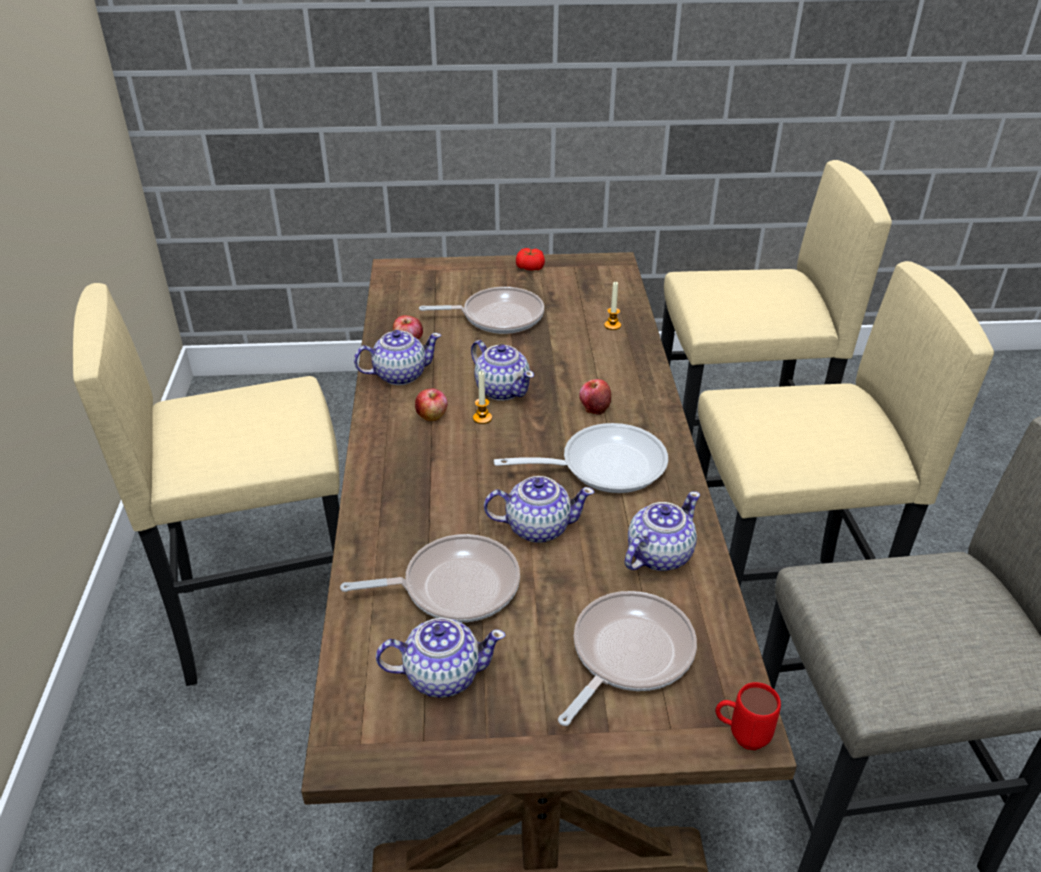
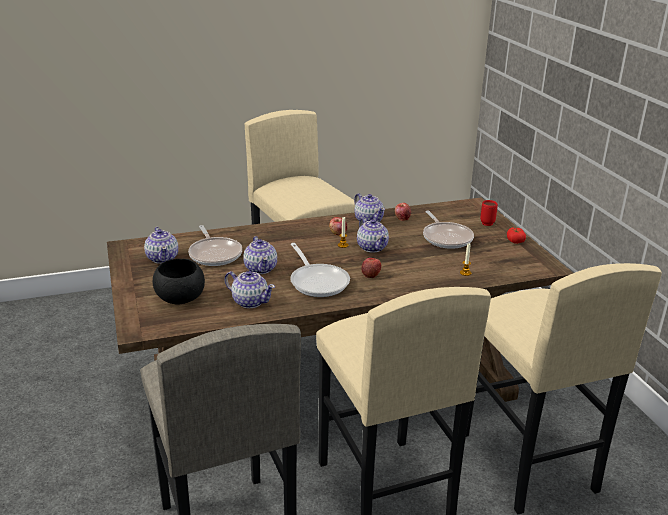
camera: 75 degrees right, 10 degrees down
teapot [471,340,534,401] -> teapot turned 60 degrees counterclockwise [357,218,389,253]
frying pan [558,591,697,726] -> black bowl [153,259,205,304]
red mug [715,682,781,750] -> red mug moved to [480,200,498,226]

